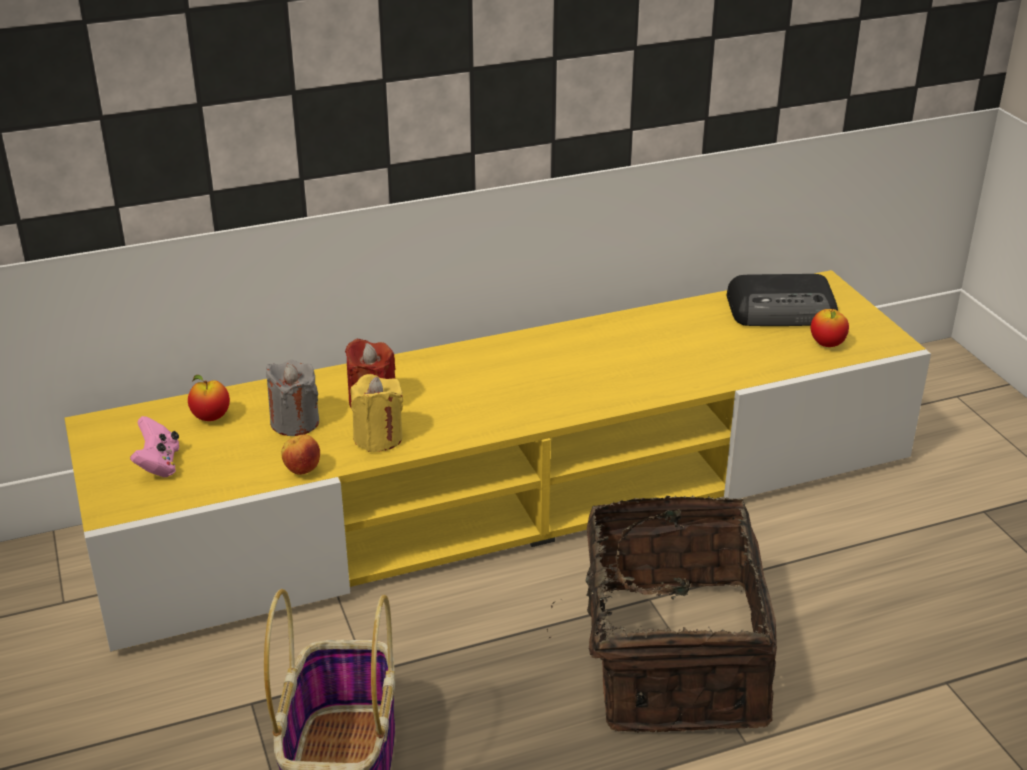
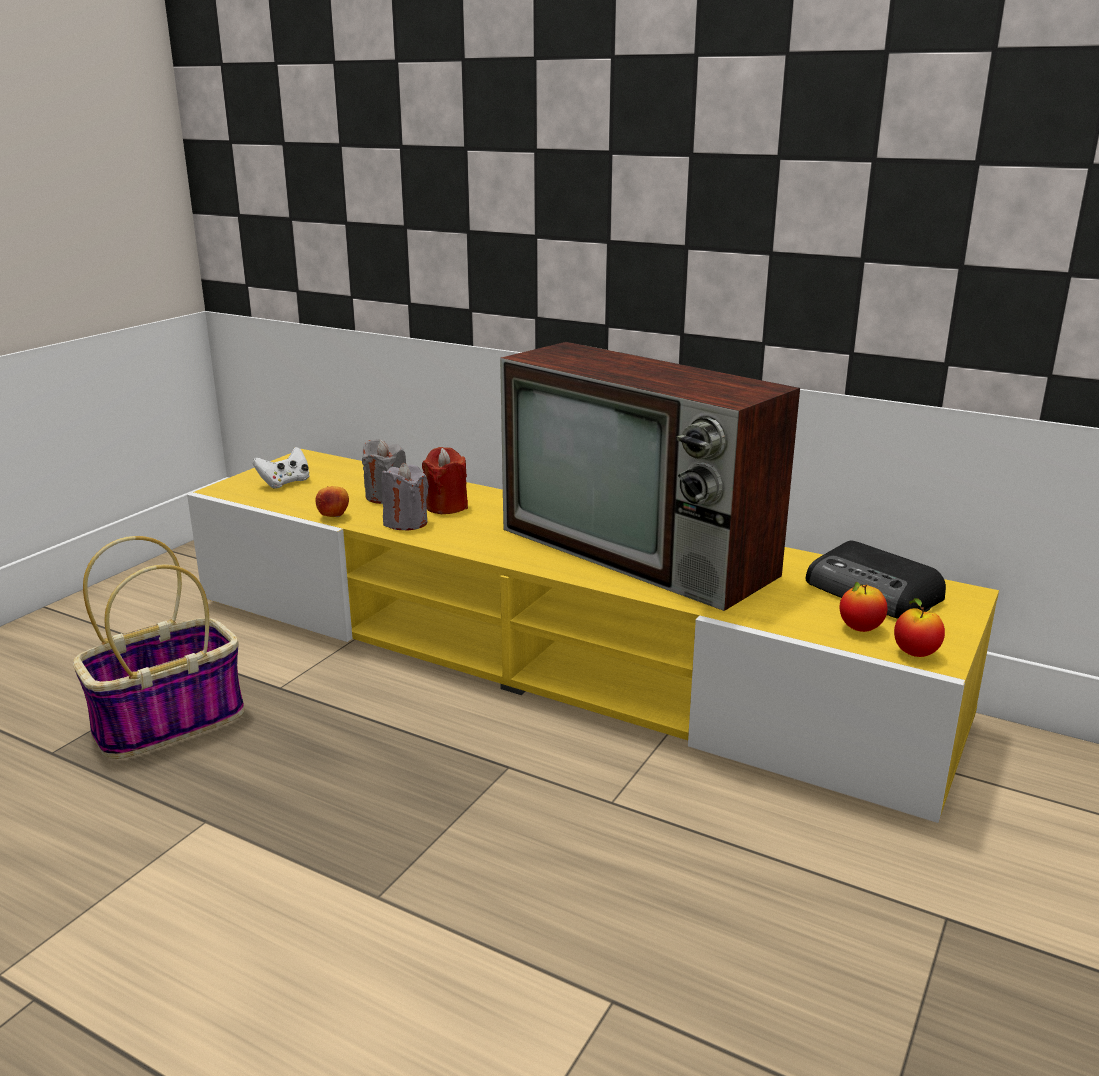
camera: 50 degrees right, 10 degrees down
pink game controller [130,416,179,477] -> white game controller [253,447,310,489]
apple [188,375,230,421] -> apple moved to [894,598,945,657]
yellow candle [351,374,403,452] -> grey candle [382,463,429,530]
basket [547,495,777,733] -> none
none -> television [500,342,800,611]

